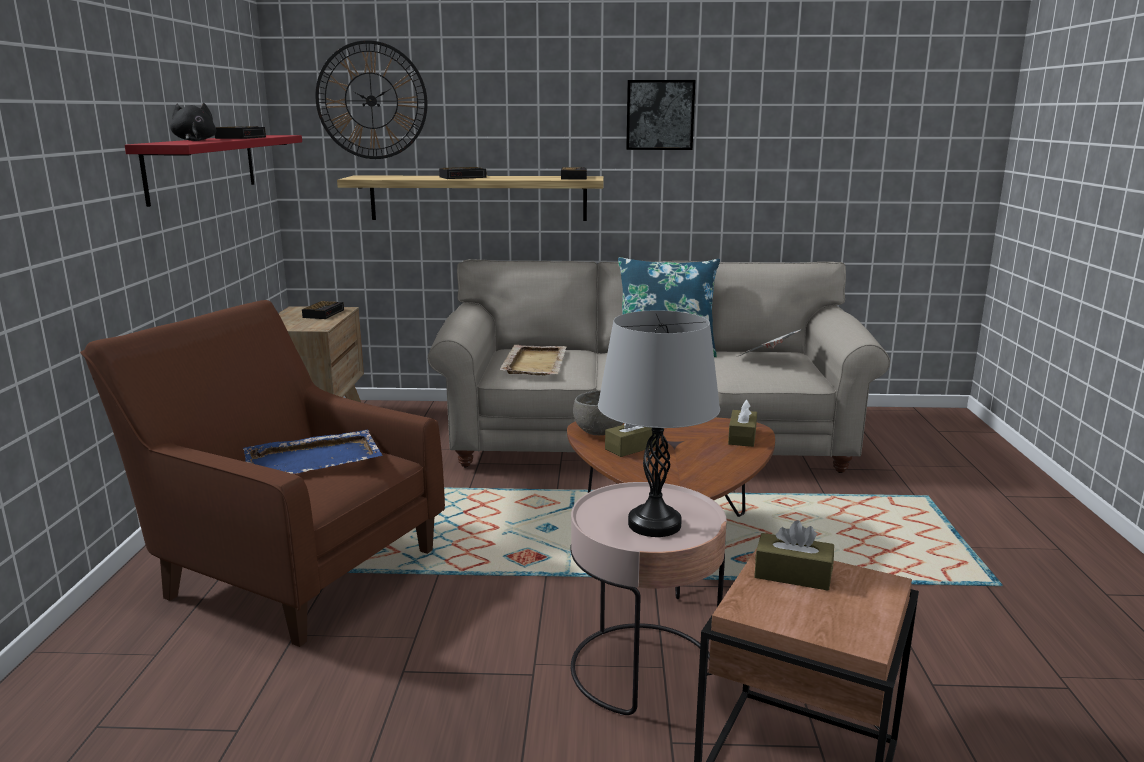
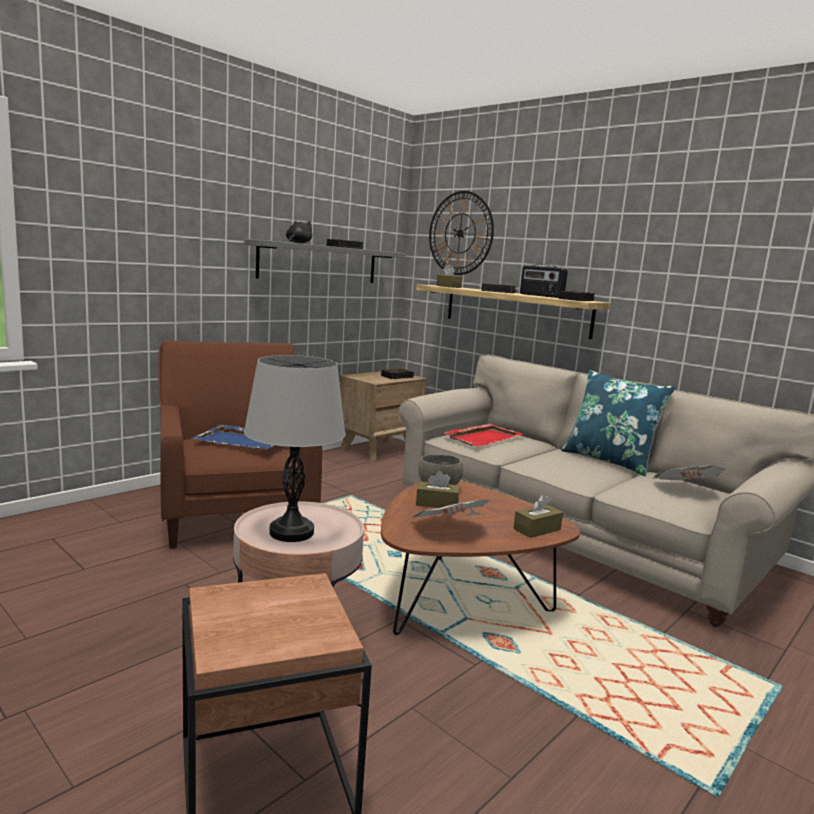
camera: 40 degrees right, 5 degrees down
red shelf [125,135,302,207] -> grey shelf [244,239,406,283]
beige tray [500,345,566,375] -> red tray [443,424,523,446]
picture [626,80,696,150] -> none
brown tissue box [754,520,834,591] -> brown tissue box moved to [436,264,462,288]
none -> newspaper [411,500,491,518]
none -> radio [520,264,568,298]

